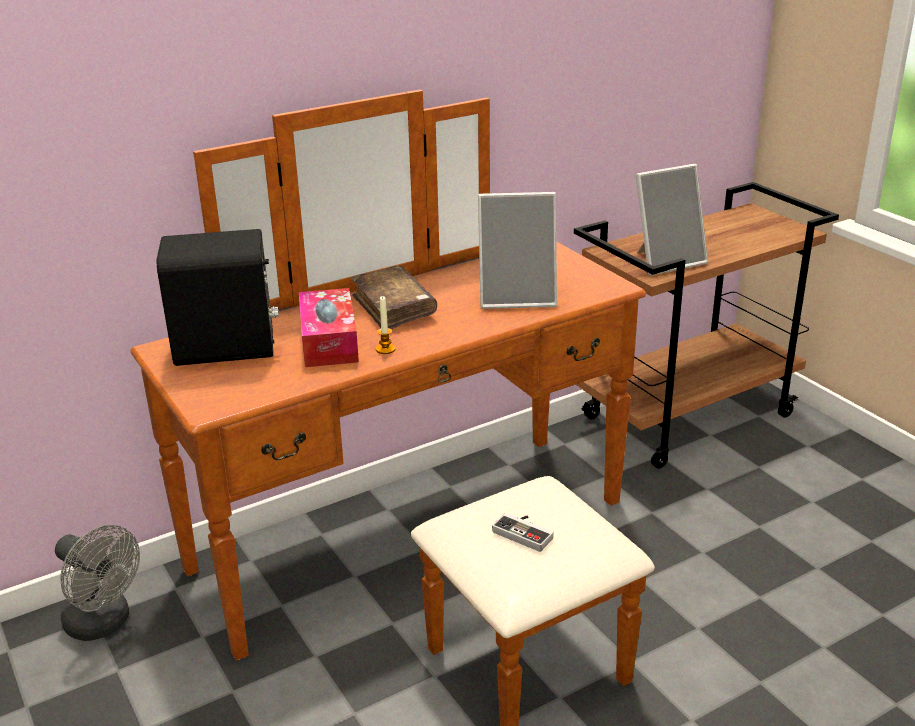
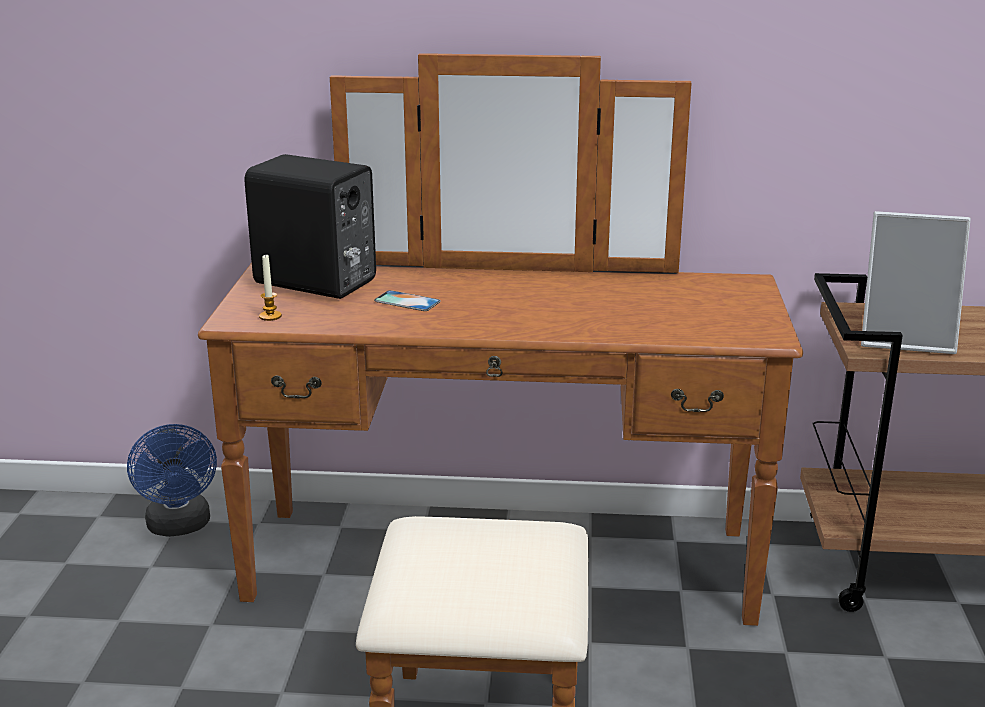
camera: 35 degrees right, 5 degrees down
grey fan [55,525,140,641] -> blue fan [127,424,217,537]
tissue box [299,288,359,367] -> phone [374,290,441,311]
brown book [350,265,437,329] -> none
candle [376,296,396,354] -> candle moved to [259,254,282,321]
picture frame [478,192,557,309] -> none
game controller [492,513,554,552] -> none

